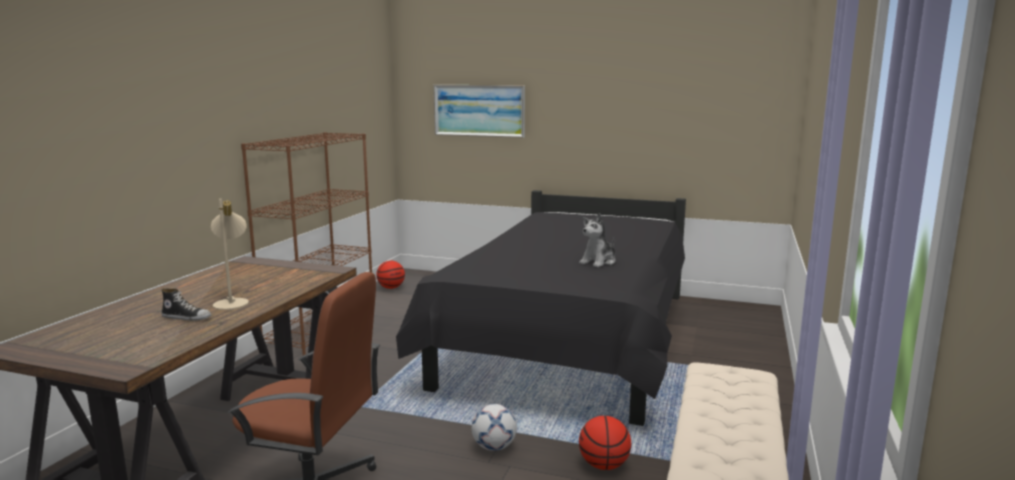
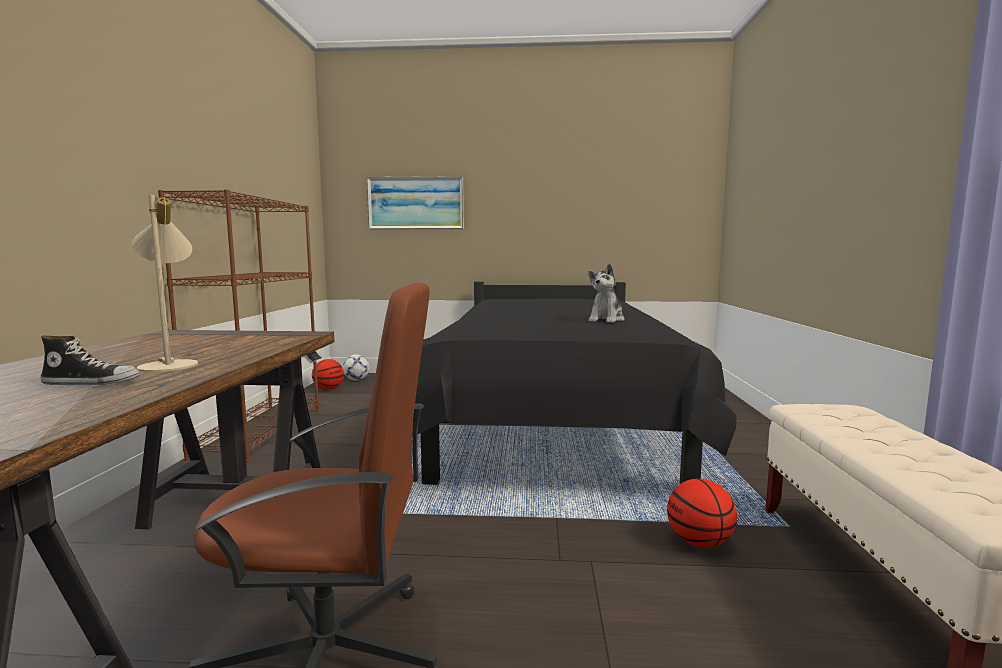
camera: 15 degrees left, 5 degrees down
football [471,404,517,451] -> football moved to [343,354,370,381]

